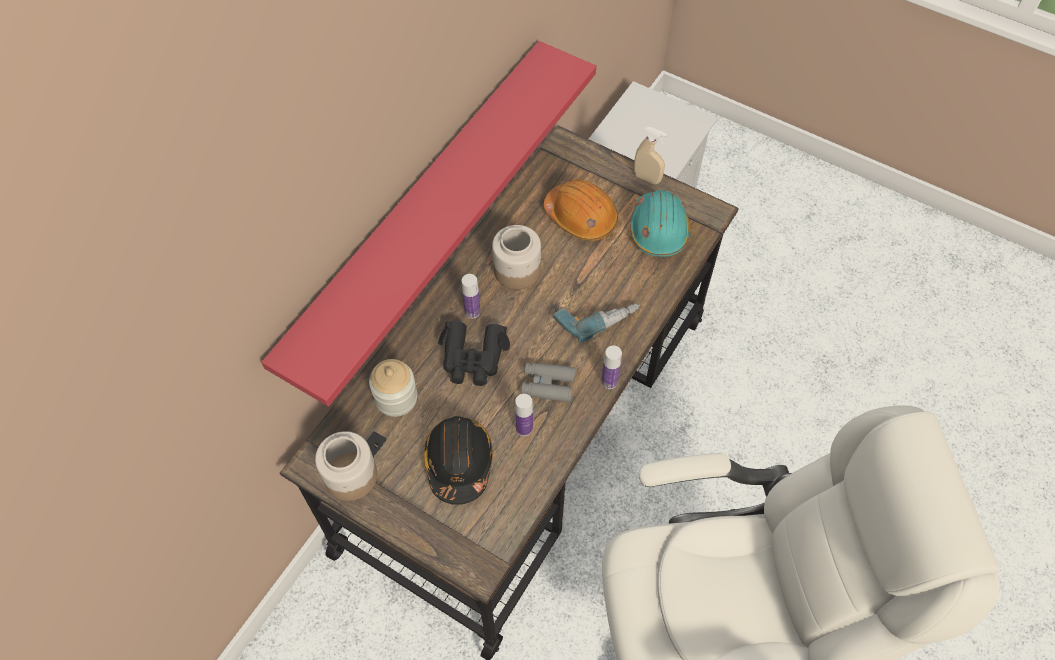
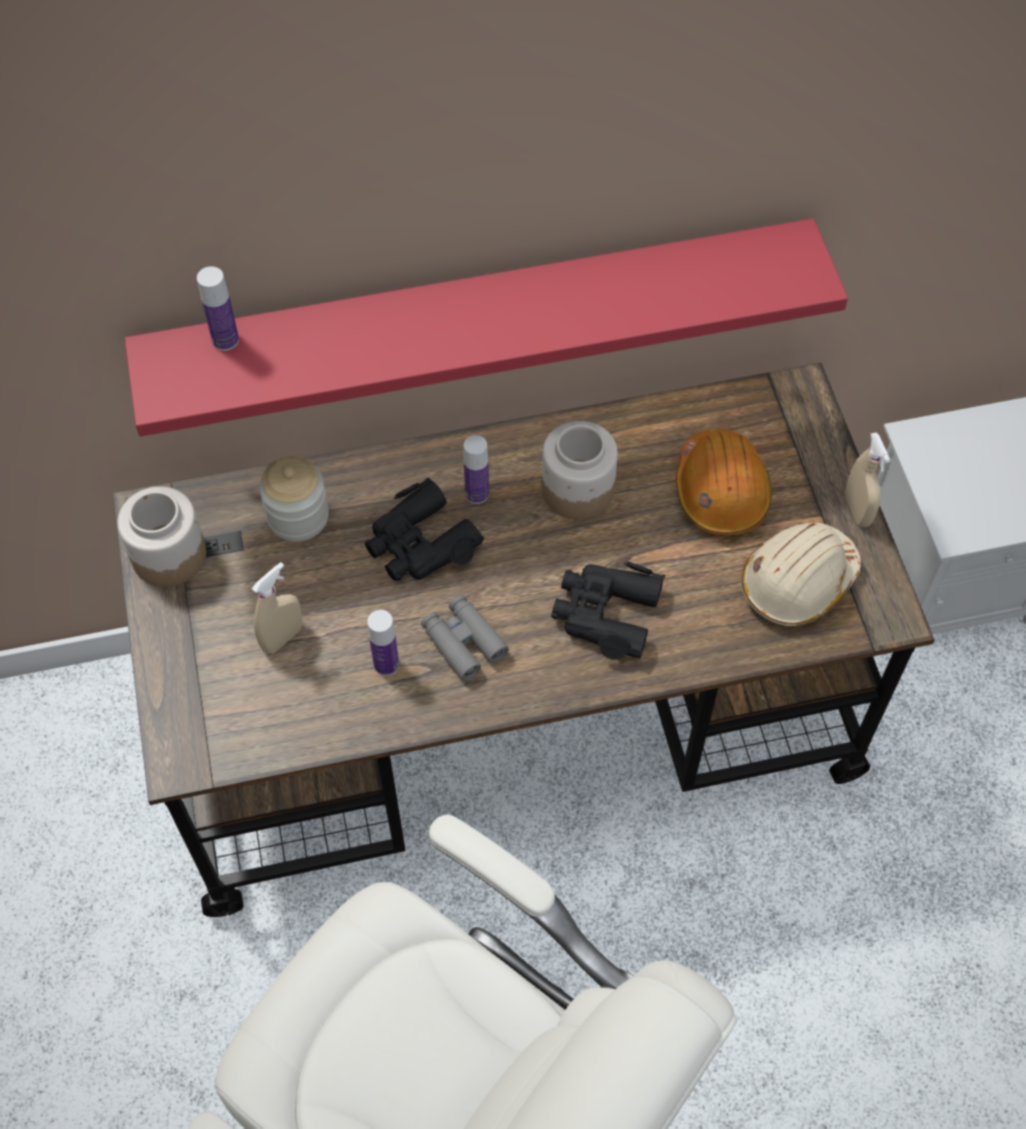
camera: 45 degrees right, 0 degrees up
black hard hat [424,416,493,505] -> beige spray bottle [251,562,302,654]
power drill [553,303,640,343] -> black binoculars [551,562,665,660]
bottle [601,345,622,389] -> bottle moved to [197,266,239,351]
turquoise hard hat [630,190,690,257] -> beige hard hat [741,523,861,626]

